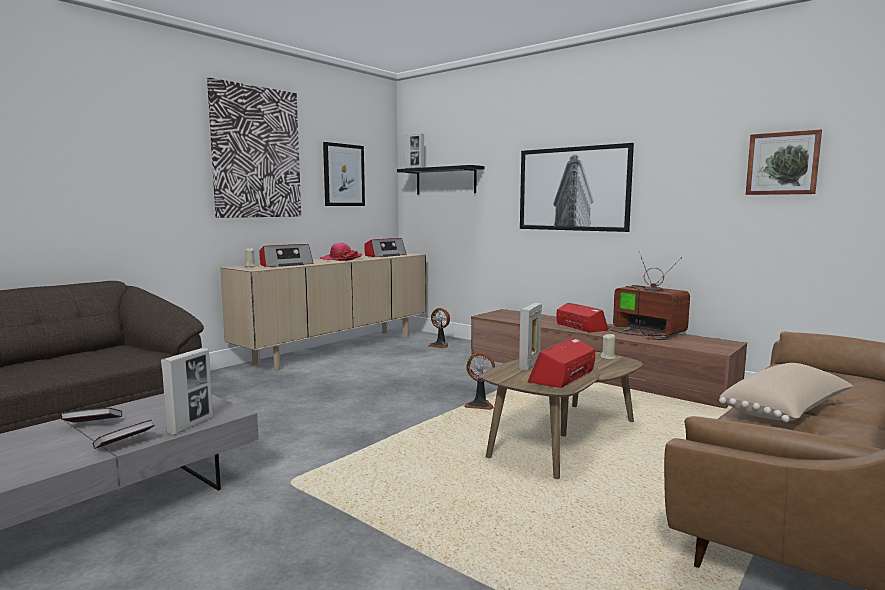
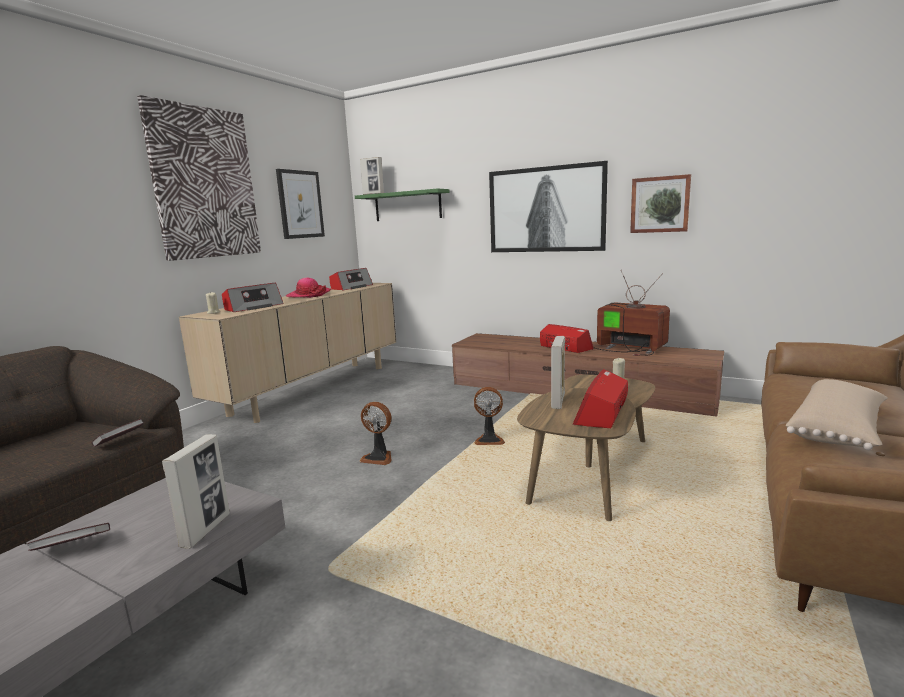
camera: 10 degrees left, 5 degrees up
book [93,420,154,449] -> book moved to [92,418,144,447]
black shelf [397,165,484,194] -> green shelf [355,189,450,221]
fan [428,308,450,348] -> fan moved to [360,402,391,465]
picture [746,130,822,195] -> picture moved to [630,174,691,233]

